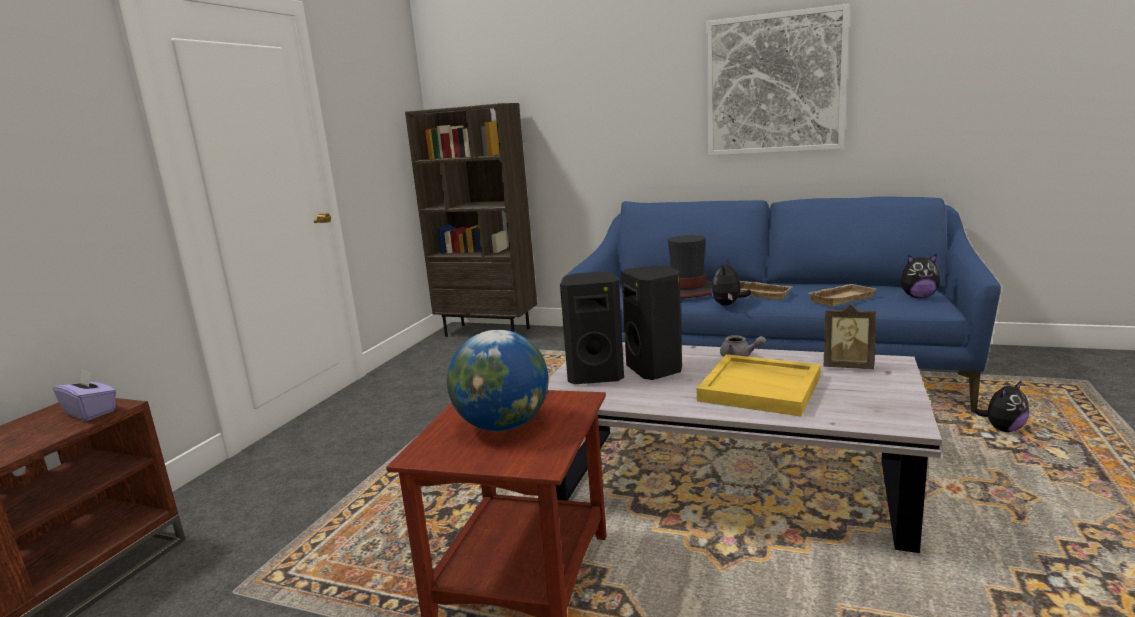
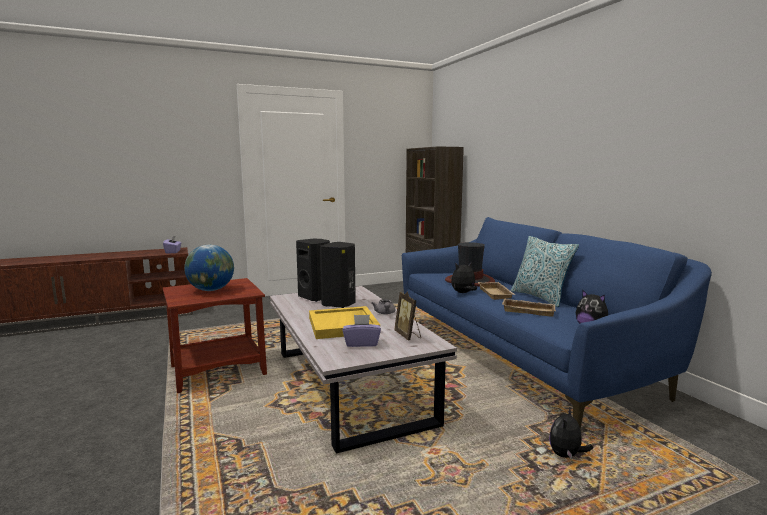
camera: 45 degrees right, 5 degrees down
picture [706,4,849,156] -> none
plush toy [974,380,1029,432] -> plush toy turned 105 degrees clockwise [549,407,593,459]
none -> purple tissue box [343,315,381,347]
none -> pillow [511,236,579,307]

